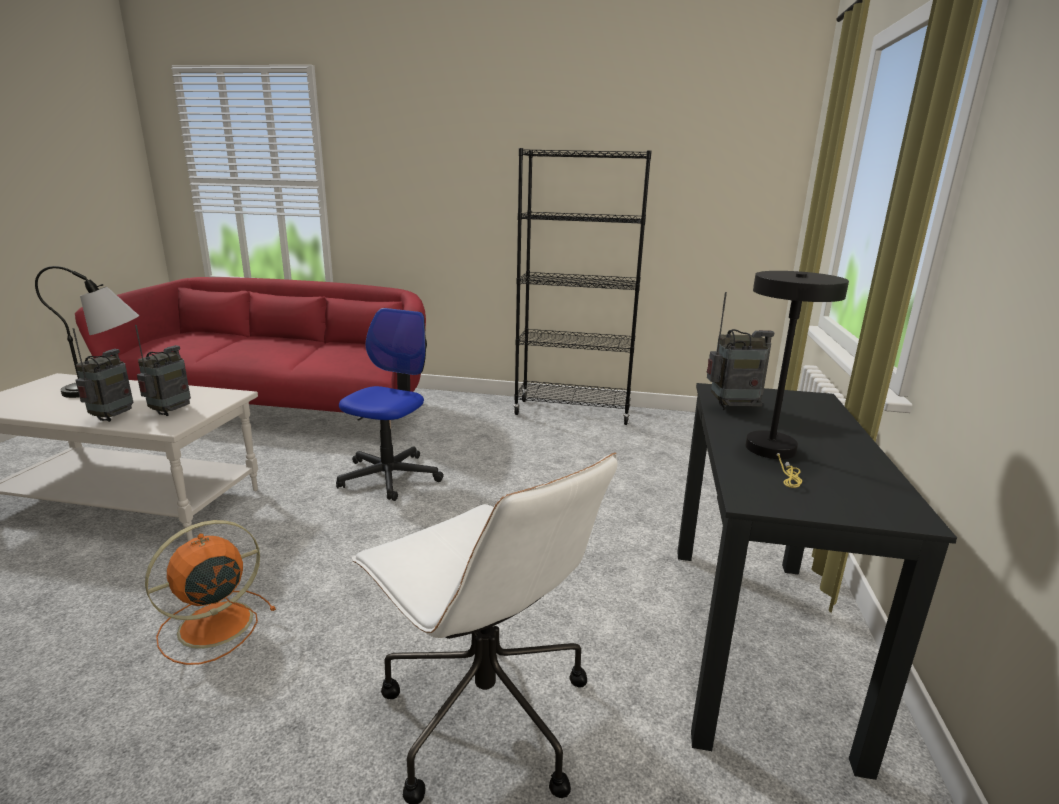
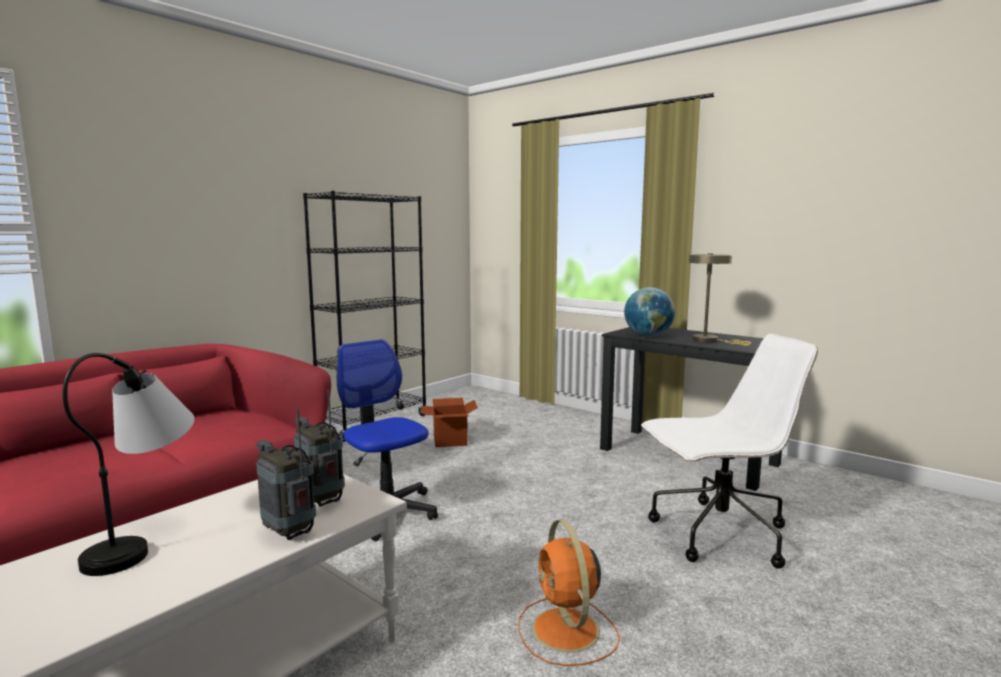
camera: 60 degrees left, 10 degrees down
radio [707,292,775,410] -> globe [624,287,675,337]
black table lamp [745,271,849,488] -> beige table lamp [689,253,751,346]
none -> cardboard box [422,398,478,447]

